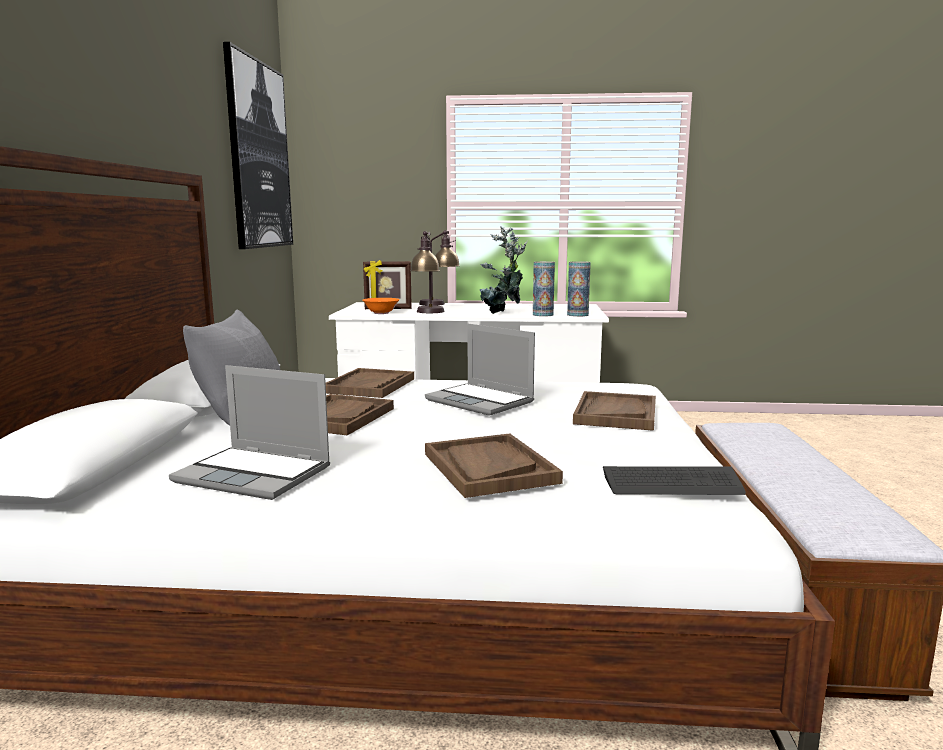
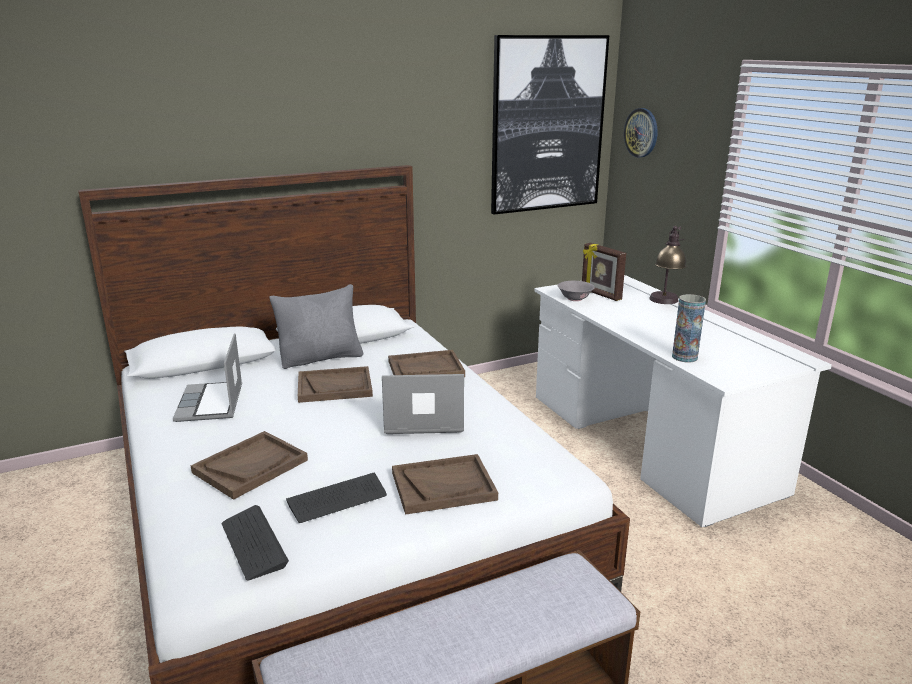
camera: 60 degrees right, 10 degrees up
orange bowl [363,298,400,314] -> grey bowl [557,281,595,301]
table lamp [410,231,445,313] -> none
laptop [425,324,535,416] -> laptop turned 75 degrees clockwise [382,374,464,434]
potted plant [480,226,528,314] -> none
vase [567,261,591,317] -> none
none -> keyboard [286,473,387,523]
none -> wall clock [624,108,658,158]

